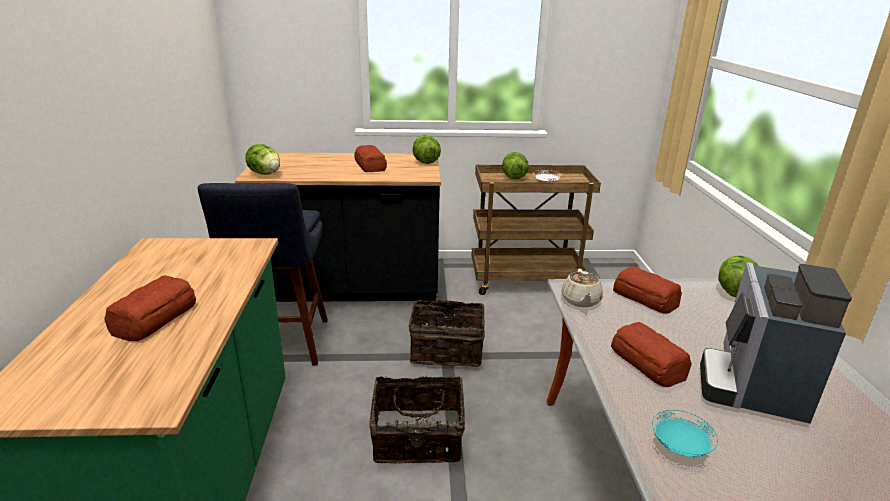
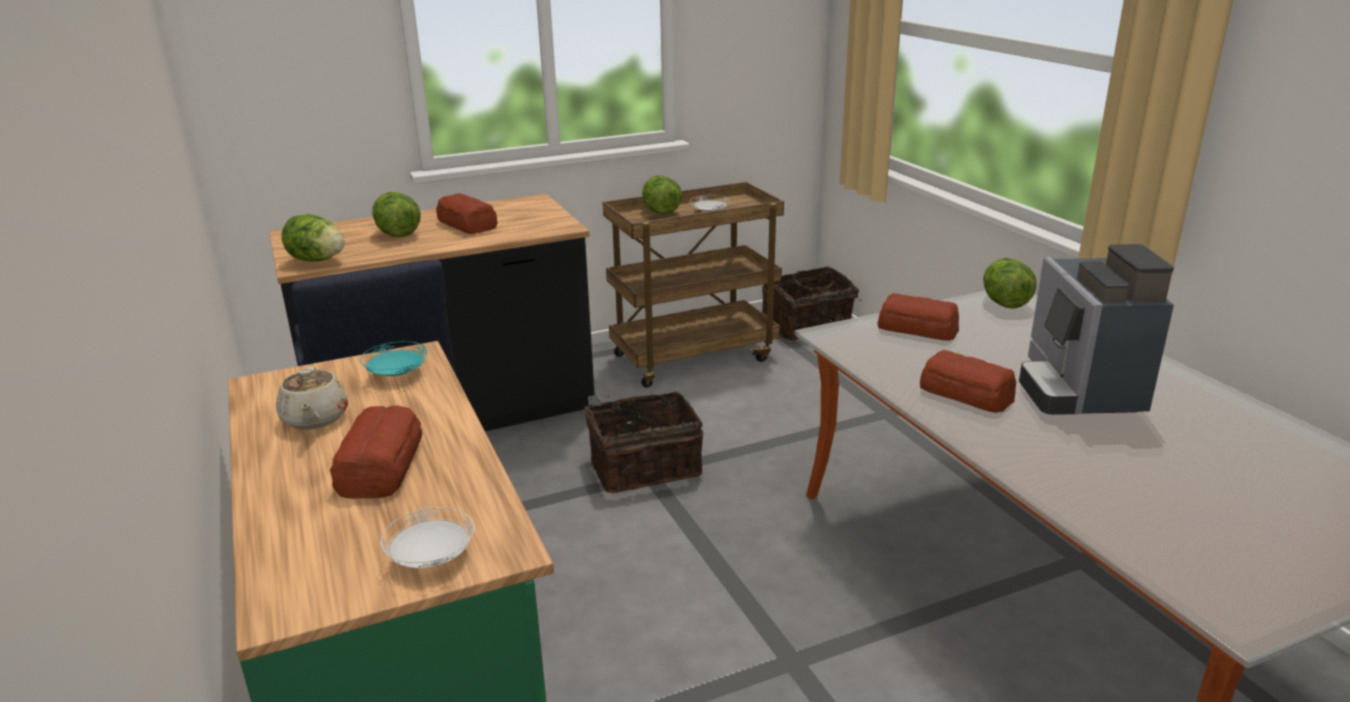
camera: 20 degrees left, 0 degrees up
basket [369,376,465,463] -> basket moved to [762,266,860,341]
lettuce [413,135,441,164] -> lettuce moved to [372,192,421,237]
beige teapot [561,269,603,307] -> beige teapot moved to [276,366,348,430]
turquoise plate [652,410,718,457] -> turquoise plate moved to [360,341,428,376]
none -> white plate [380,507,474,568]

